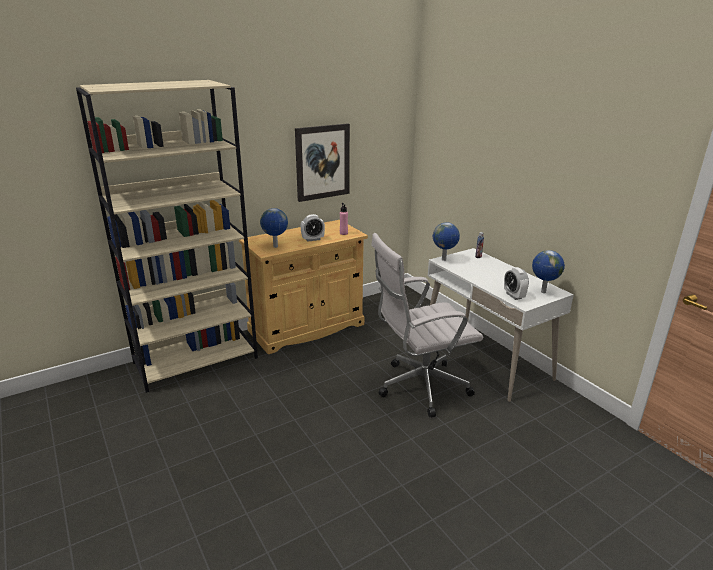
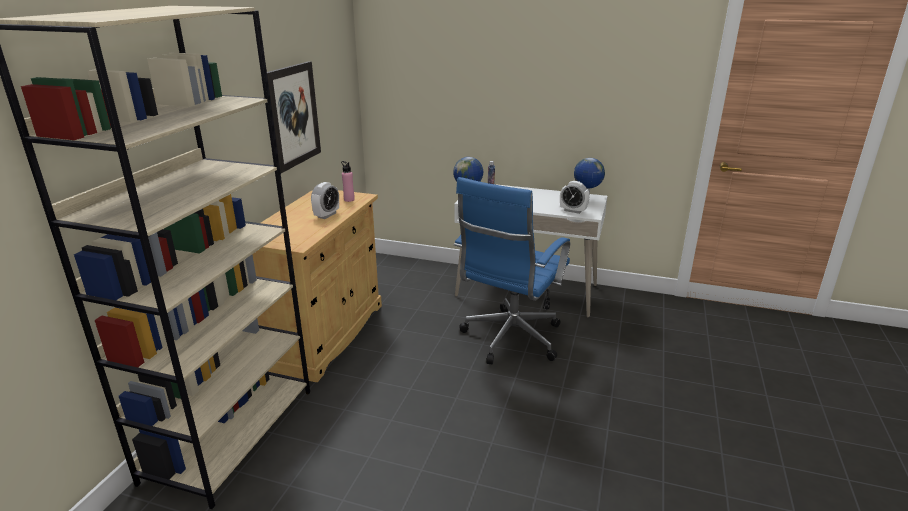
camera: 40 degrees left, 0 degrees up
globe [260,208,288,248] -> none
white office chair [371,233,483,418] -> blue office chair [454,177,570,364]

